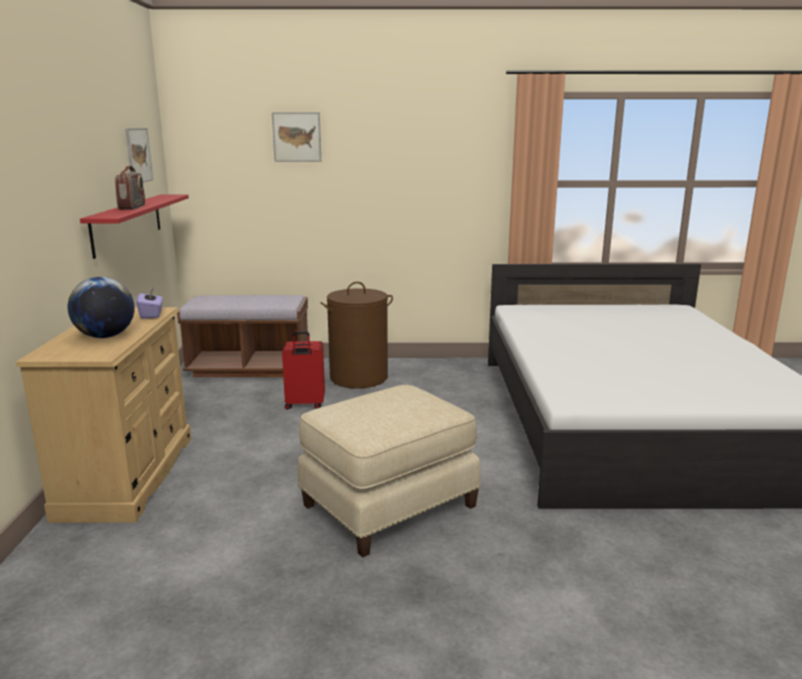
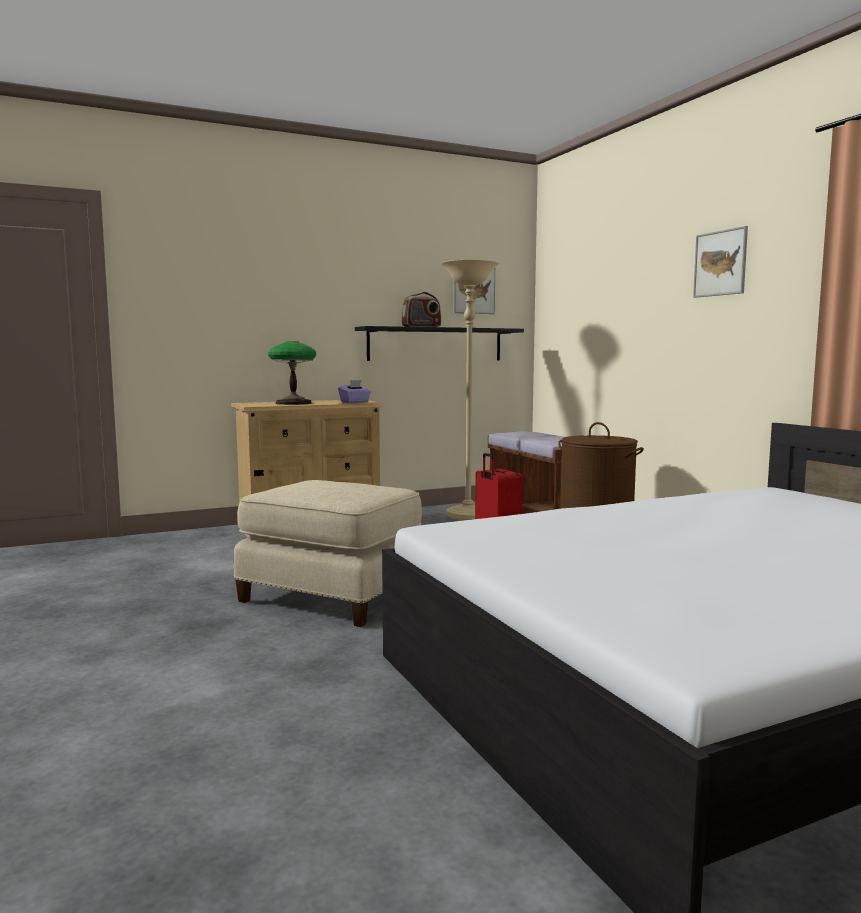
camera: 65 degrees right, 10 degrees down
globe [68,277,135,338] -> table lamp [268,341,316,405]
red shelf [80,195,189,259] -> black shelf [355,326,524,361]
picture [272,112,321,162] -> picture moved to [693,226,748,298]
none -> beige floor lamp [441,260,500,520]

